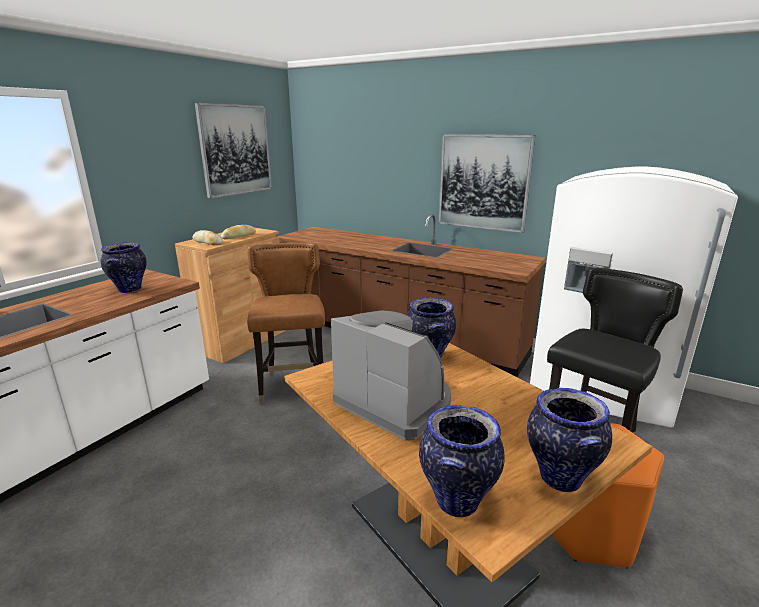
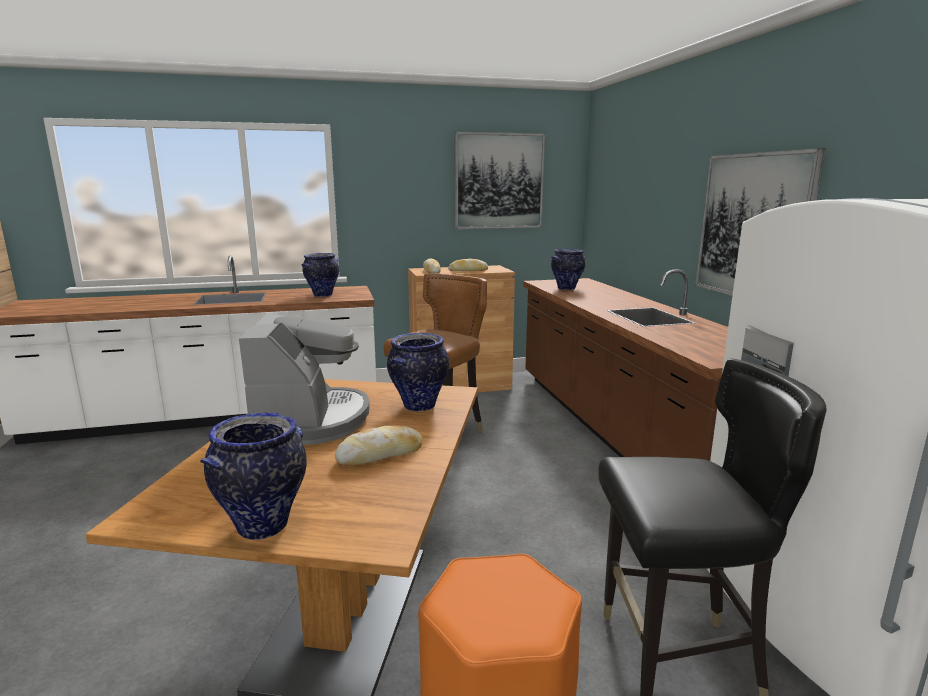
camera: 45 degrees right, 5 degrees down
vase [419,405,505,517] -> vase moved to [551,249,585,290]
none -> bread [335,426,422,466]

